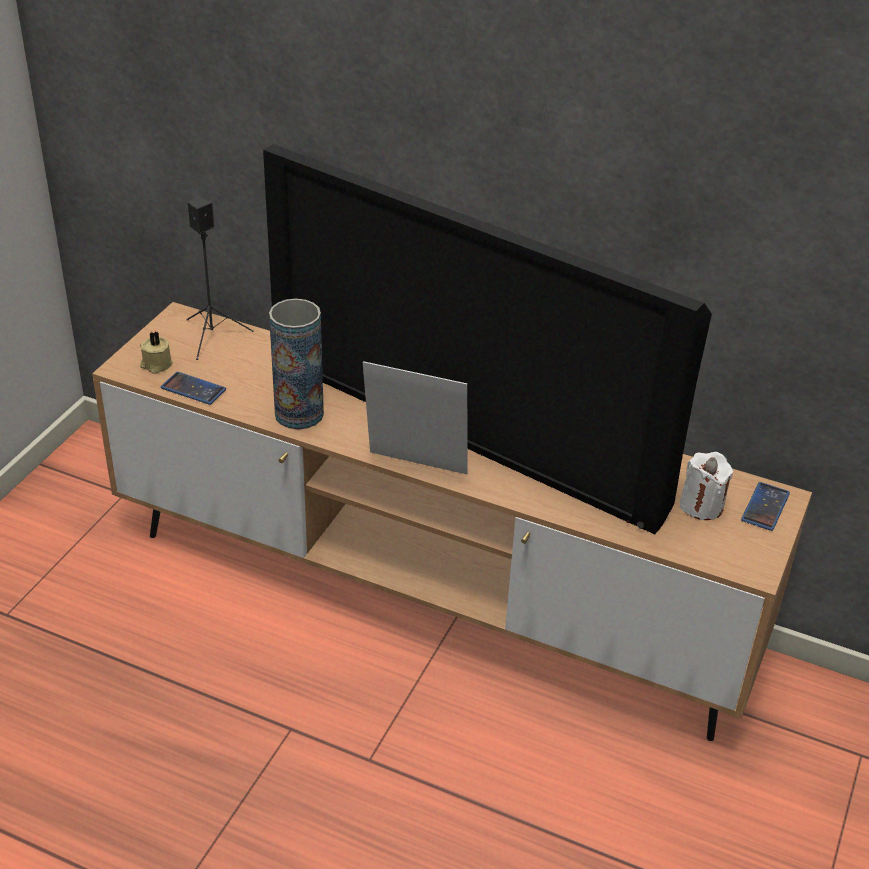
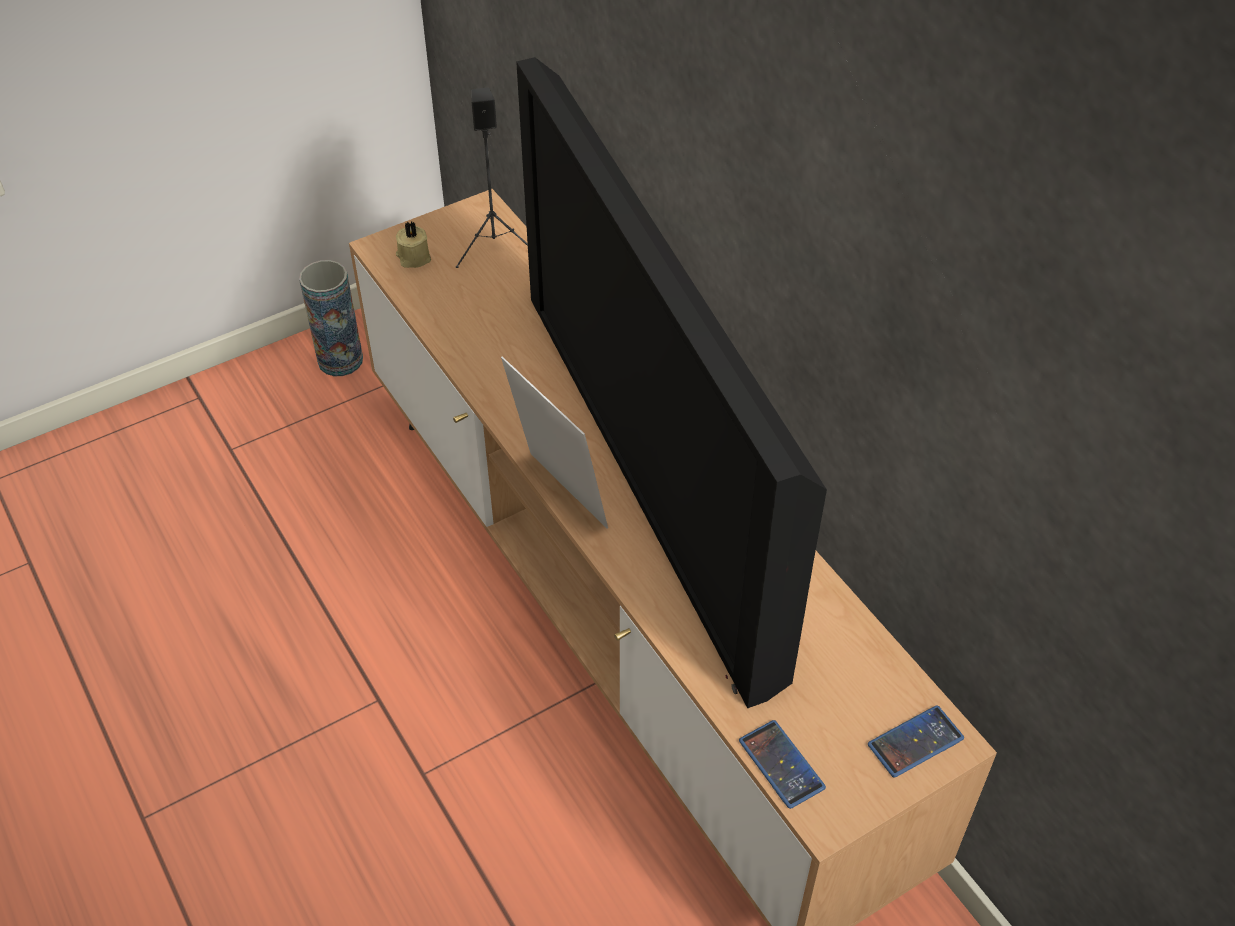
camera: 35 degrees right, 10 degrees up
phone [161,372,226,405] -> phone moved to [739,720,826,809]
vase [269,299,324,429] -> vase moved to [299,260,363,376]
white candle [680,452,733,520] -> none

